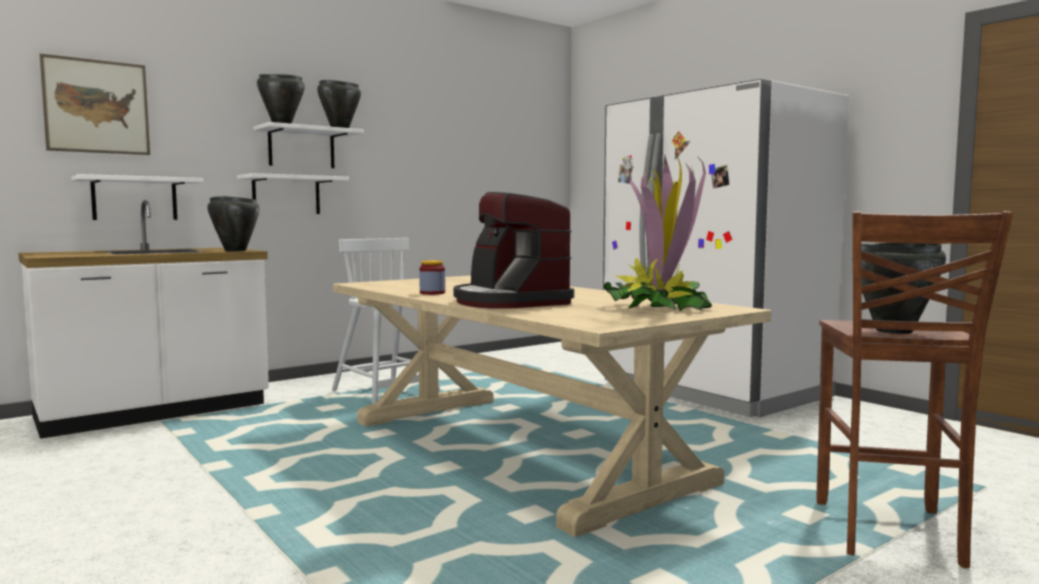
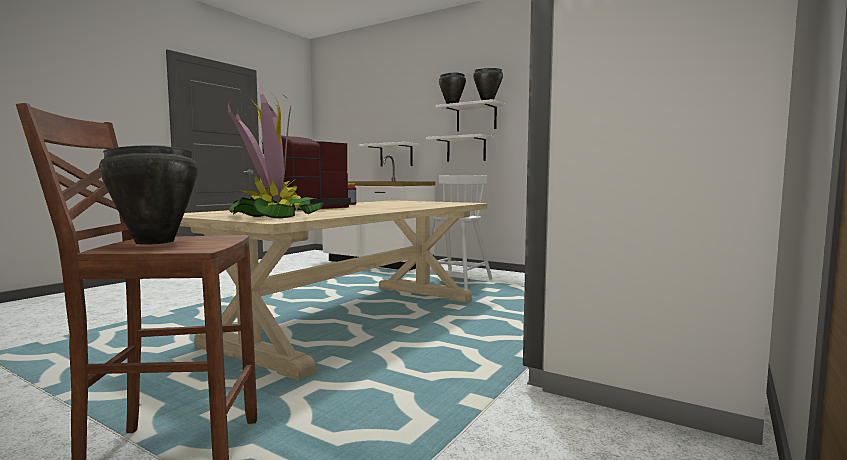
camera: 70 degrees right, 0 degrees up
picture [40,54,150,155] -> none
black cooking pot [207,196,260,252] -> none

